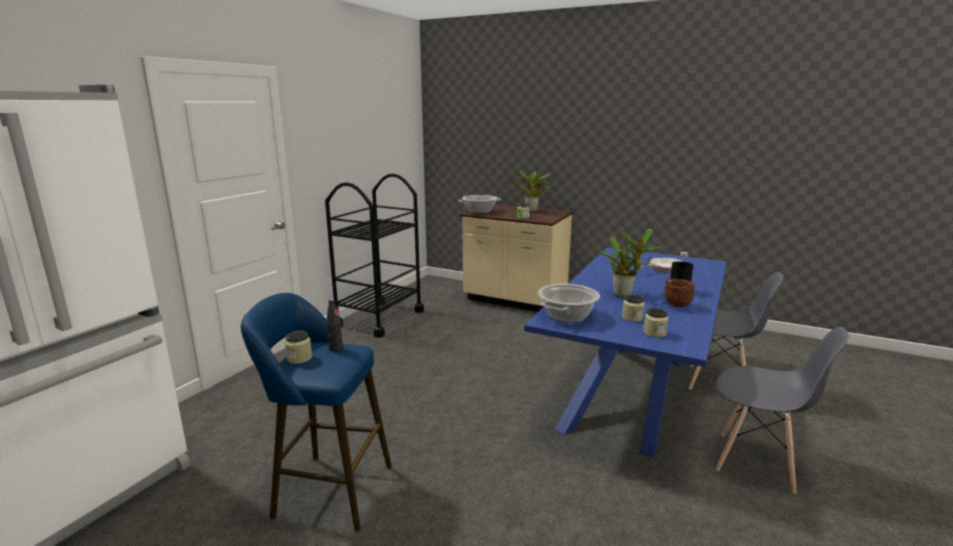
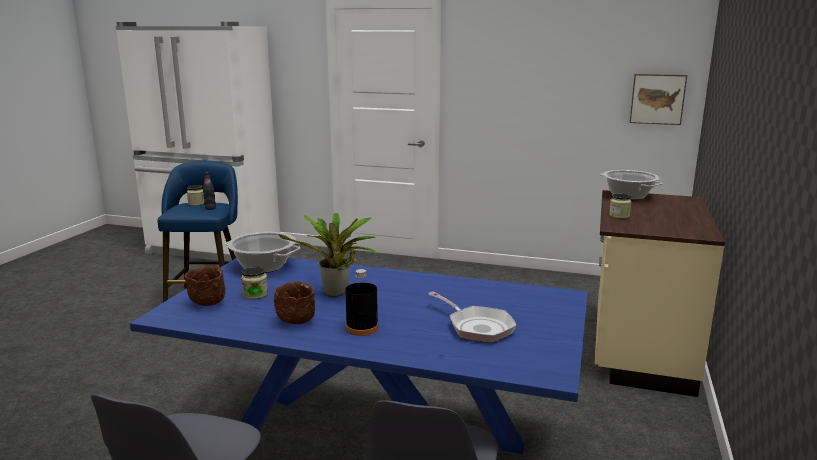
camera: 80 degrees right, 0 degrees up
black cart [325,174,424,337] -> none
potted plant [508,170,551,212] -> none
jar [643,308,668,337] -> brown bowl [185,266,225,306]
none -> picture [630,74,687,125]

